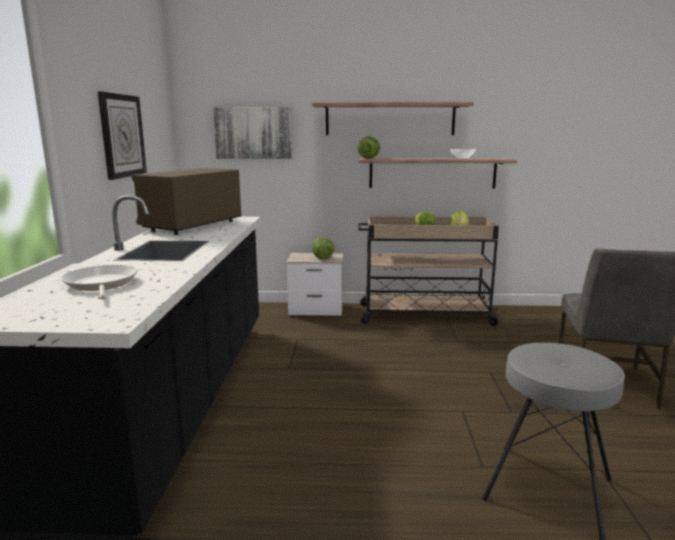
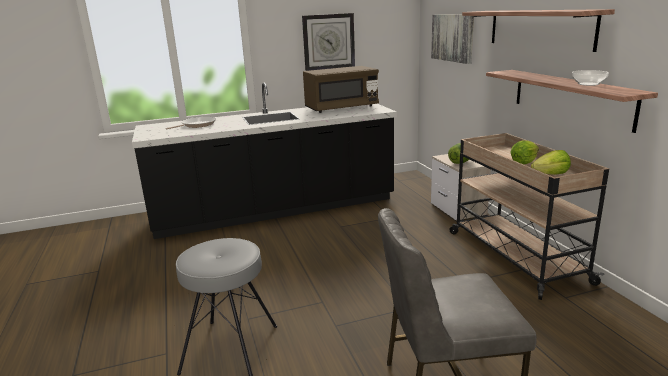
camera: 70 degrees right, 5 degrees up
brown microwave [131,168,241,235] -> brown microwave turned 150 degrees clockwise [303,66,379,113]
lettuce [357,136,380,159] -> none

